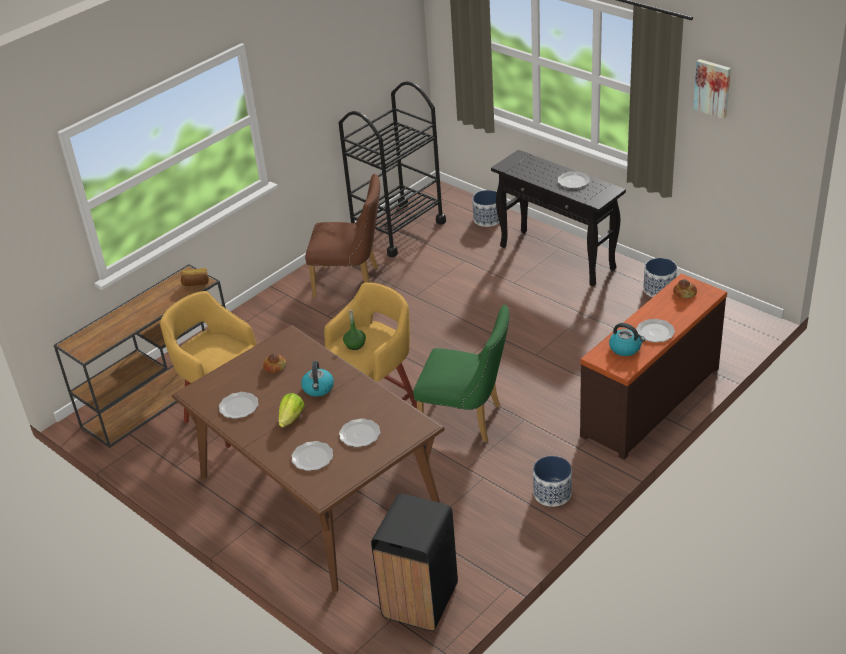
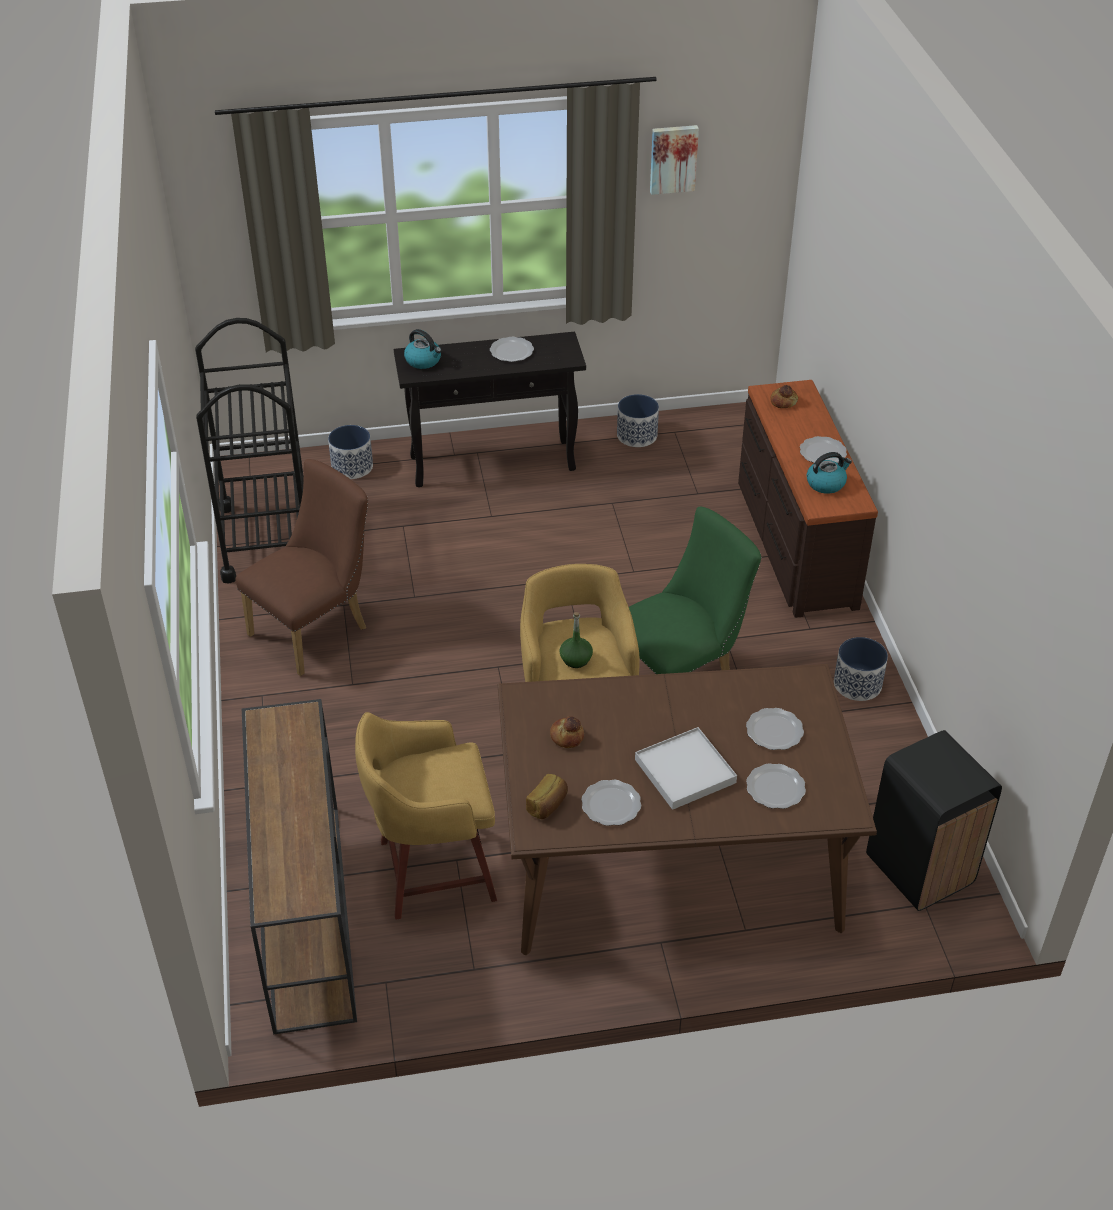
camera: 55 degrees left, 5 degrees up
bread [181,268,209,286] -> bread moved to [526,774,568,819]
lettuce [279,393,305,427] -> white tray [635,727,737,810]
kettle [301,361,334,397] -> kettle moved to [404,329,441,369]

